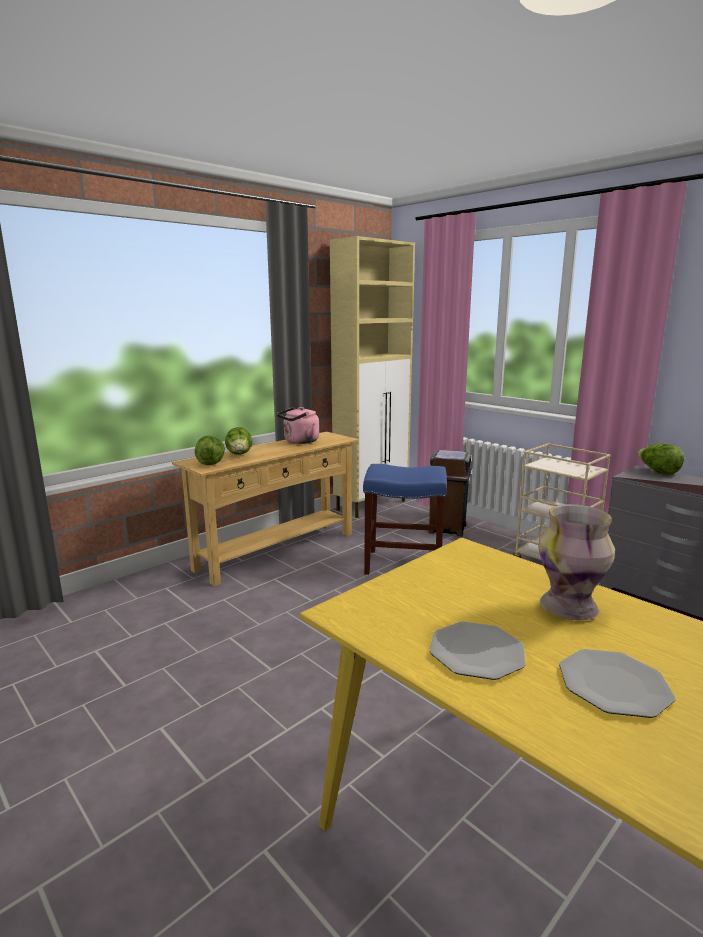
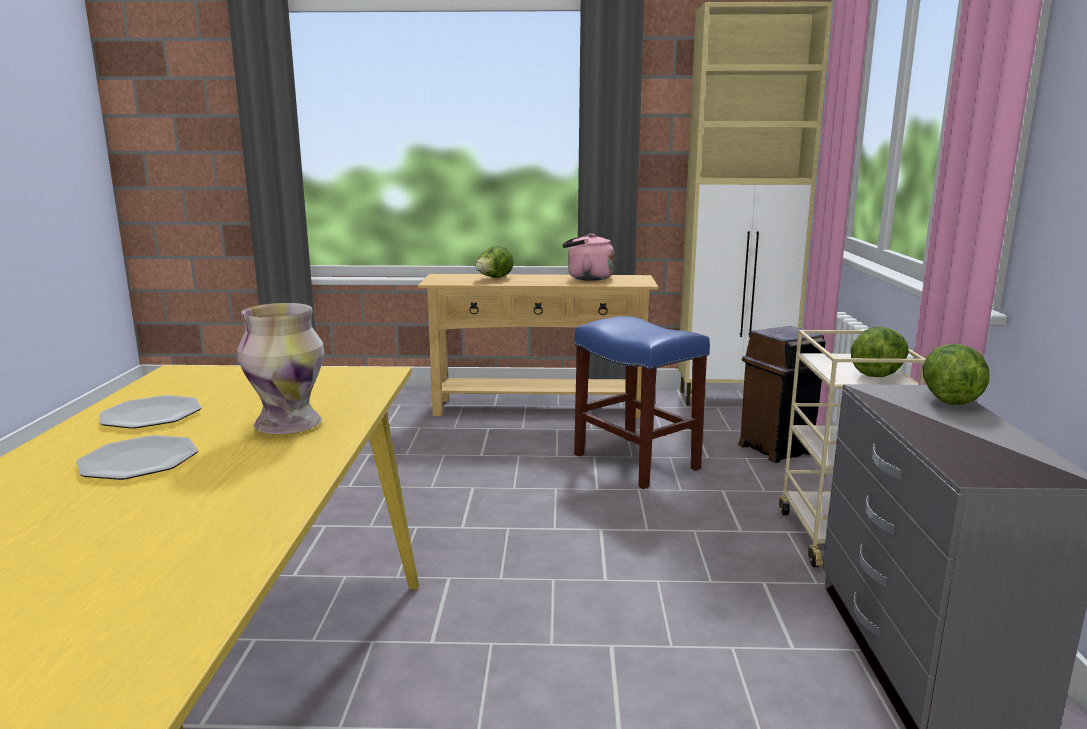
camera: 45 degrees right, 0 degrees up
lettuce [195,436,225,465] -> lettuce moved to [851,327,909,377]

